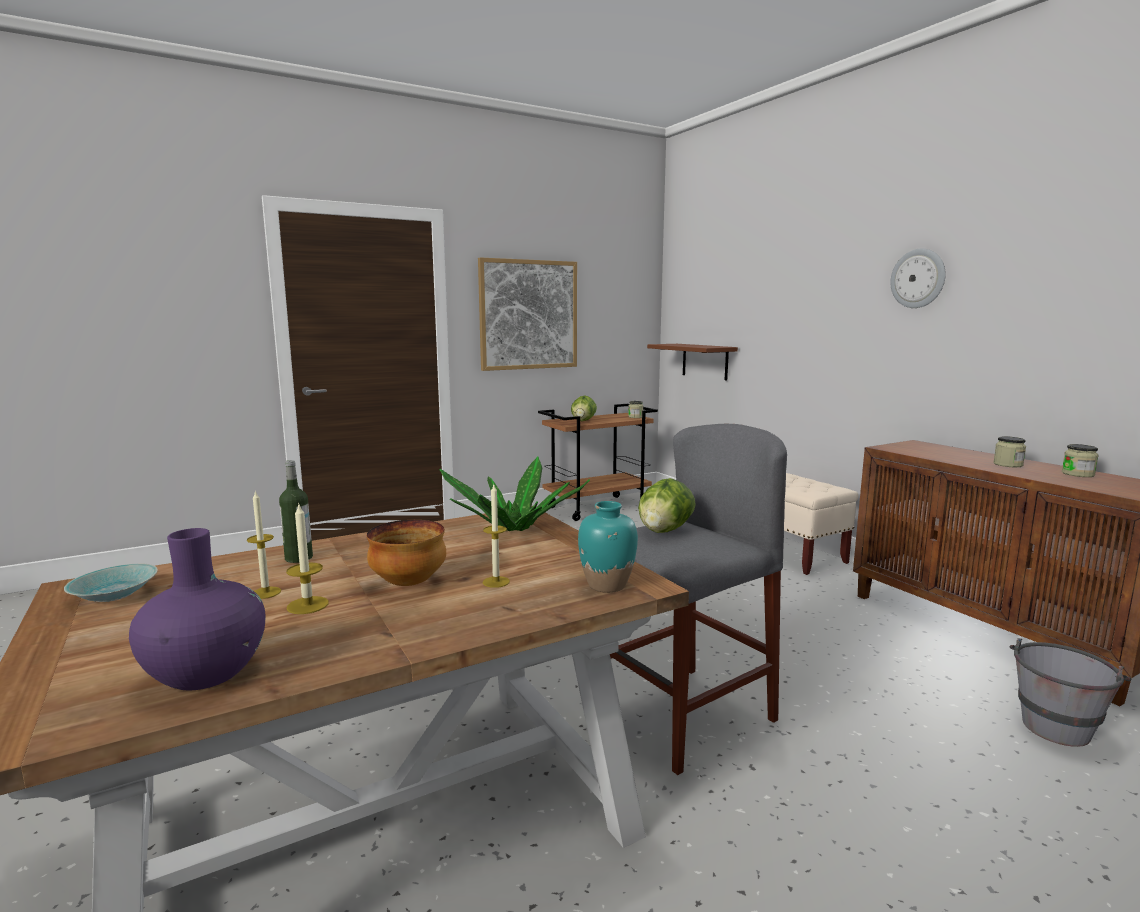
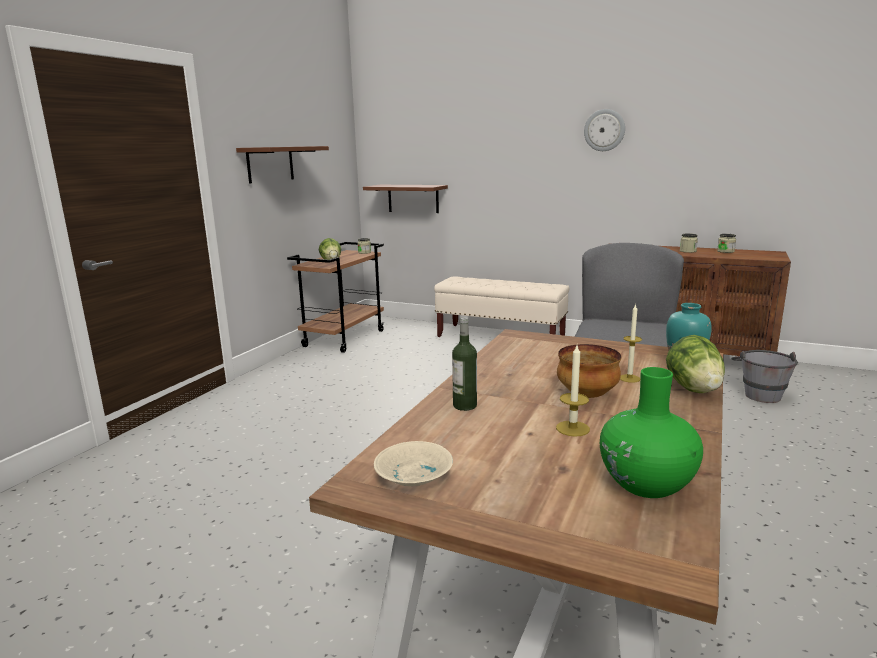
camera: 35 degrees left, 5 degrees up
turquoise bowl [64,564,158,602] -> beige bowl [374,441,453,486]
purple vase [129,528,265,690] -> green vase [600,367,703,498]
candle [247,491,281,599] -> none
potted plant [439,457,590,531] -> none
picture [478,257,577,371] -> brown shelf [236,146,329,184]
lettuce [638,478,696,533] -> lettuce moved to [666,335,725,393]

